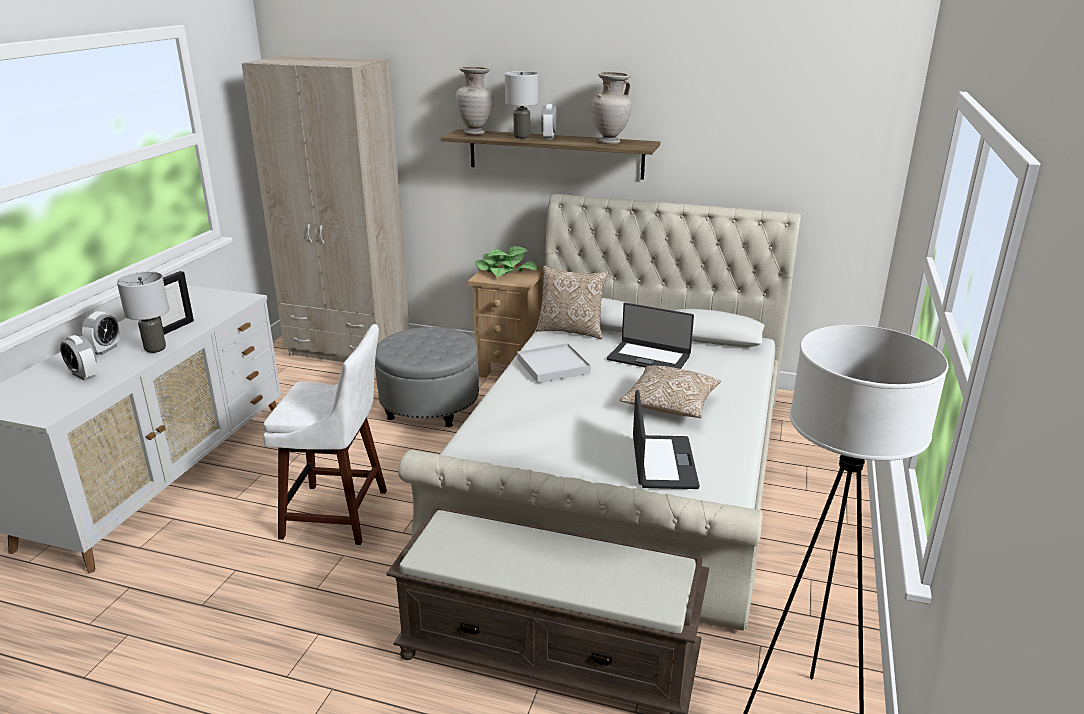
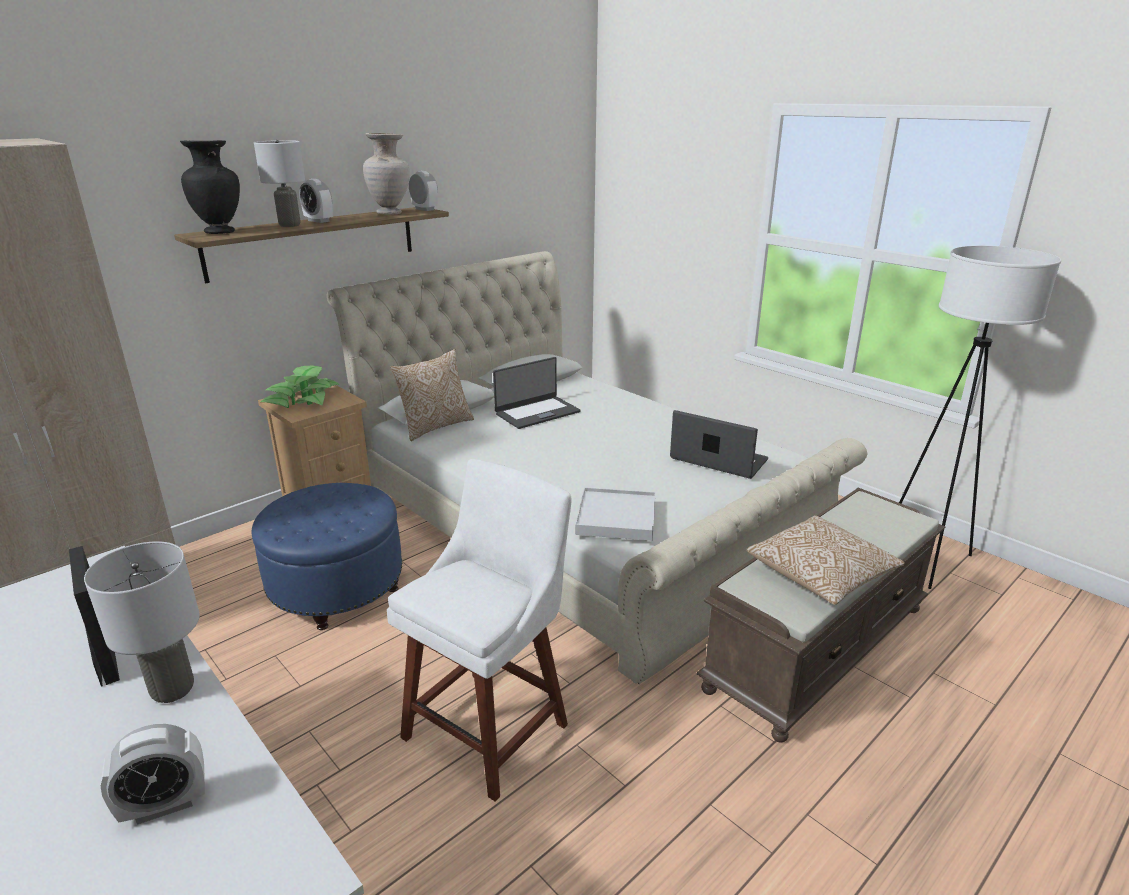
camera: 60 degrees left, 0 degrees up
alarm clock [82,311,120,355] -> alarm clock moved to [409,171,438,211]
grey ottoman [375,327,479,427] -> blue ottoman [252,483,402,630]
beige vase [455,67,493,135] -> black vase [180,140,240,234]
white tray [517,343,591,383] -> white tray moved to [575,487,656,541]
pillow [620,366,721,418] -> pillow moved to [747,516,905,605]

